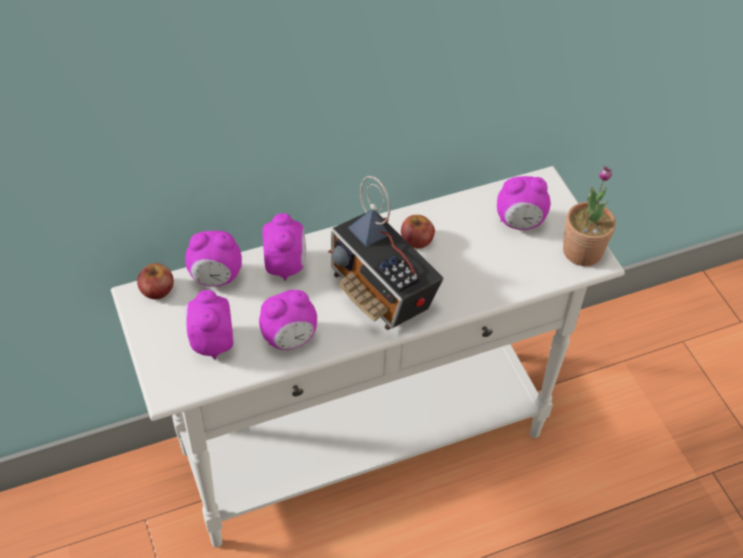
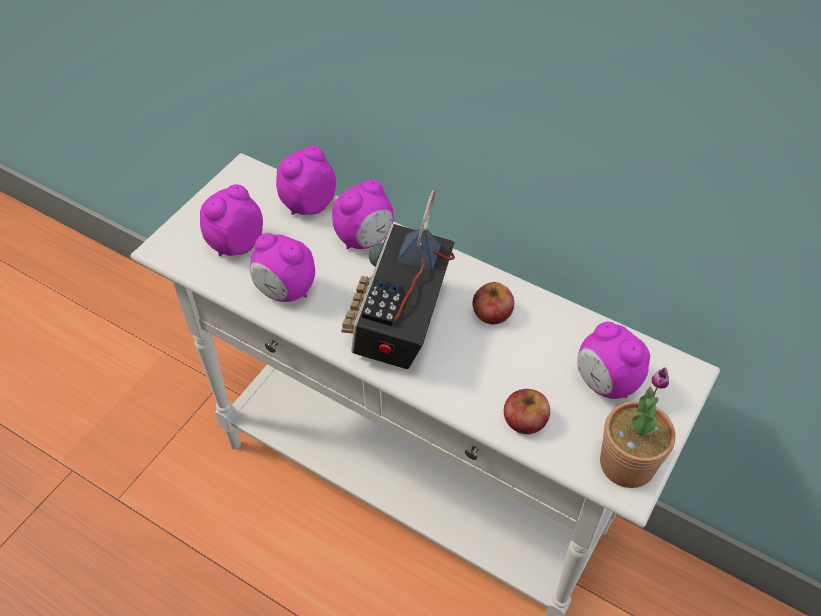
camera: 55 degrees right, 0 degrees up
apple [137,263,174,299] -> apple moved to [504,389,550,434]
alarm clock [185,231,242,287] -> alarm clock turned 90 degrees clockwise [276,146,336,215]

